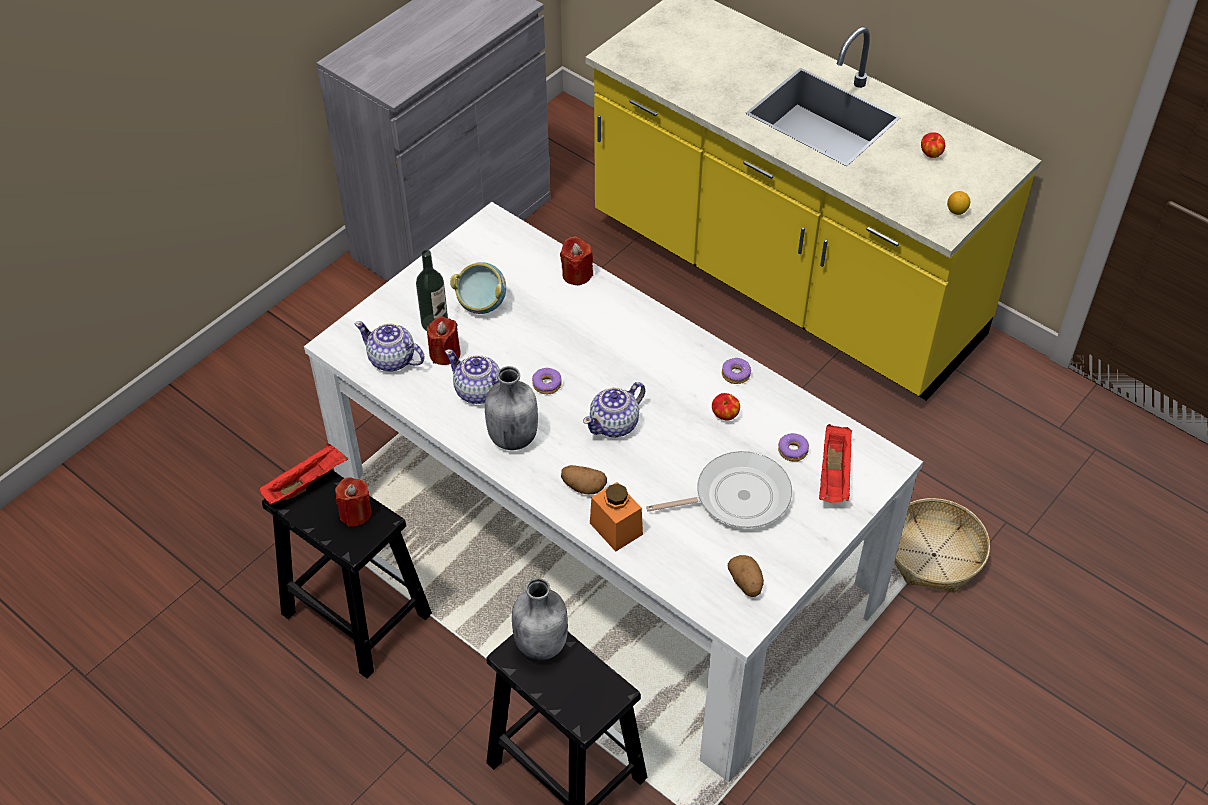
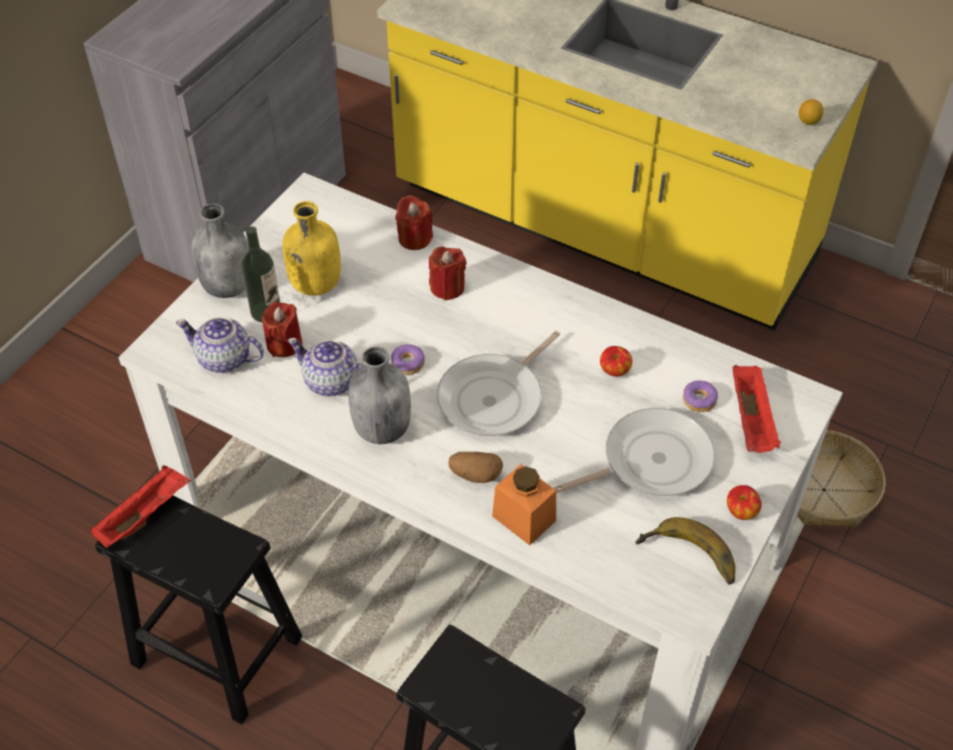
camera: 10 degrees left, 0 degrees up
red candle [335,477,372,526] -> red candle moved to [429,247,467,300]
bowl [450,262,506,314] -> yellow bottle [283,201,341,296]
grey bottle [512,578,568,660] -> grey bottle moved to [191,203,249,298]
teapot [583,382,645,437] -> frying pan [437,331,560,436]
donut [722,358,751,384] -> none
potato [728,555,764,597] -> banana [635,517,735,585]
apple [921,132,945,158] -> apple moved to [727,485,762,520]

